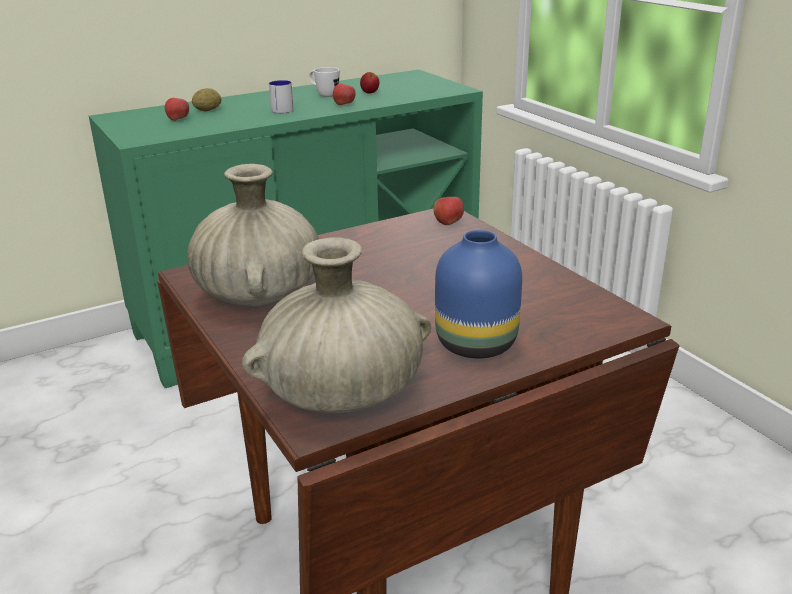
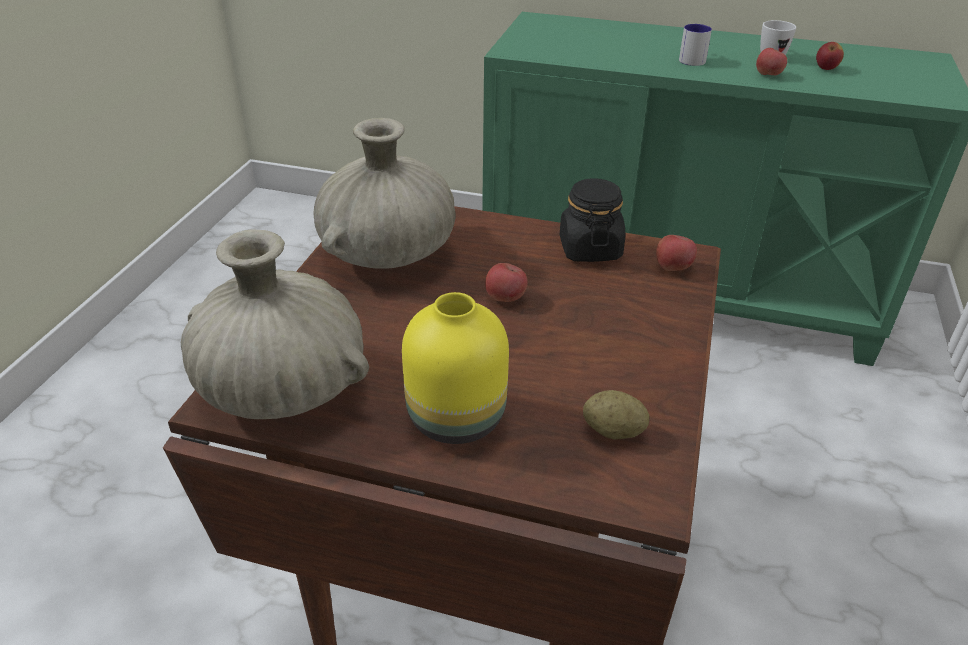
camera: 45 degrees right, 10 degrees up
apple [165,98,189,121] -> apple moved to [485,263,528,302]
potato [192,88,222,112] -> potato moved to [583,390,649,439]
blue vase [435,230,522,358] -> yellow vase [402,292,509,444]
none -> black jar [560,178,625,262]

